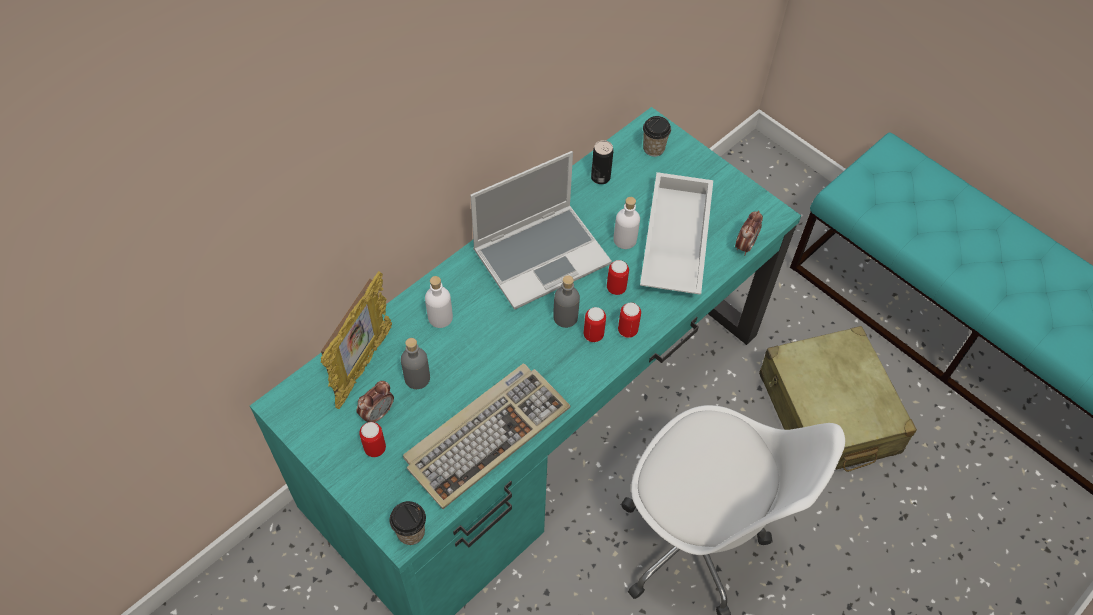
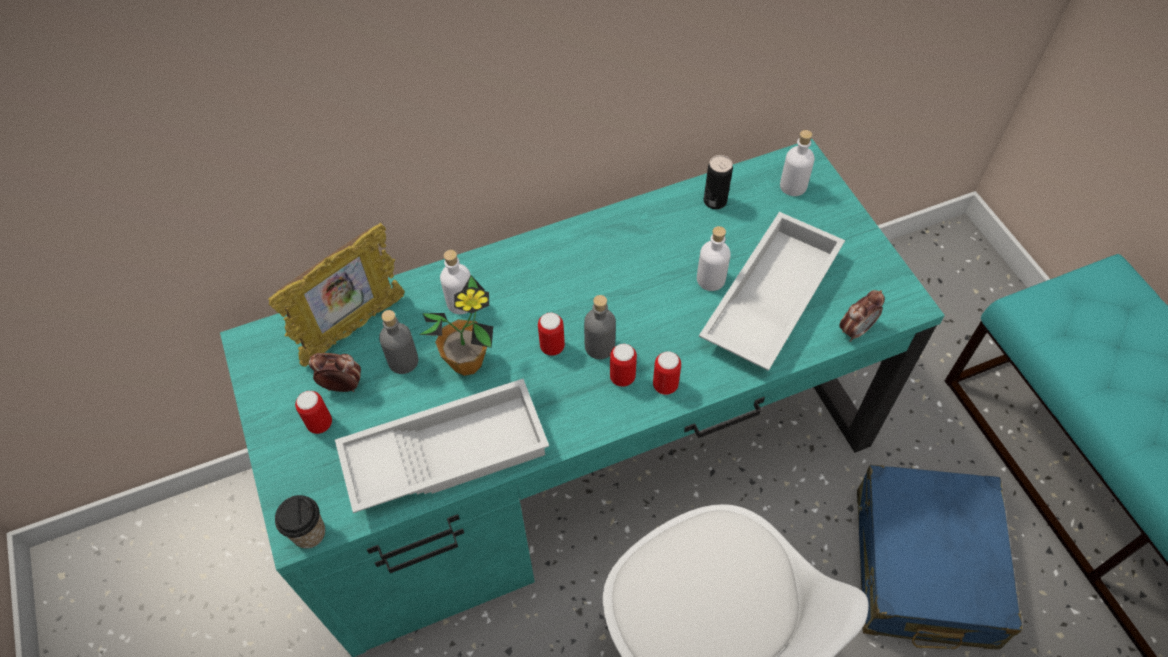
camera: 25 degrees right, 0 degrees up
alarm clock [357,381,394,422] -> alarm clock turned 150 degrees counterclockwise [309,353,361,392]
keyboard [403,364,571,509] -> white tray [335,379,549,513]
laptop [470,151,612,310] -> none
can [607,260,629,295] -> can moved to [538,312,565,356]
cup [643,116,671,157] -> white bottle [780,130,815,196]
beige suitcase [759,326,917,472] -> blue suitcase [857,465,1022,649]
none -> potted plant [419,275,493,376]

